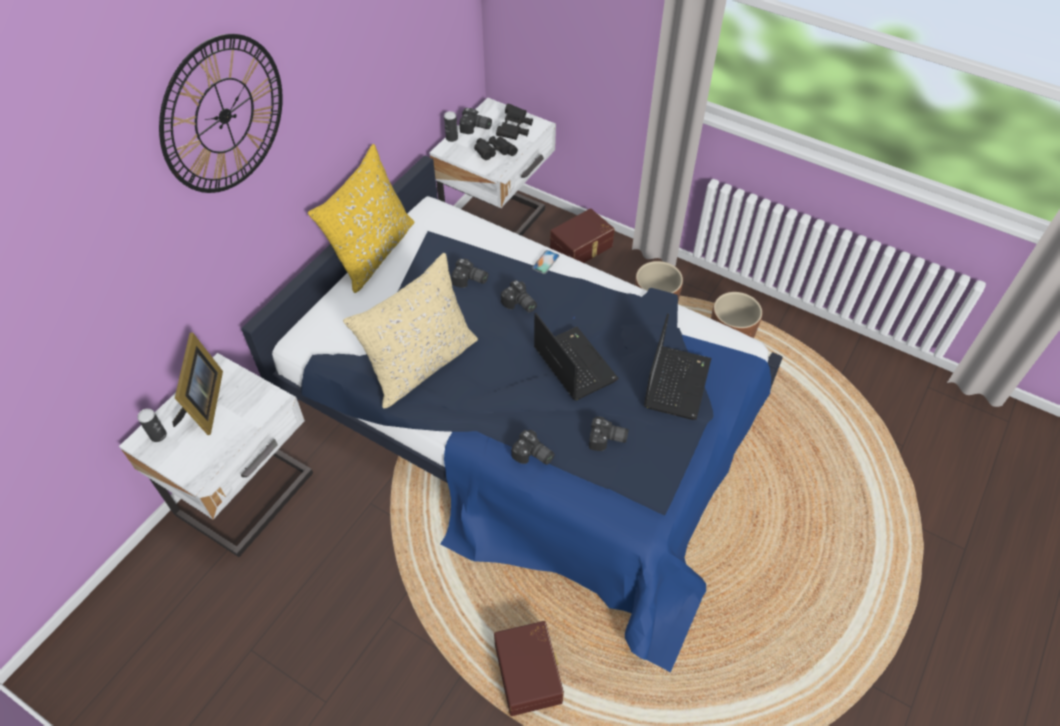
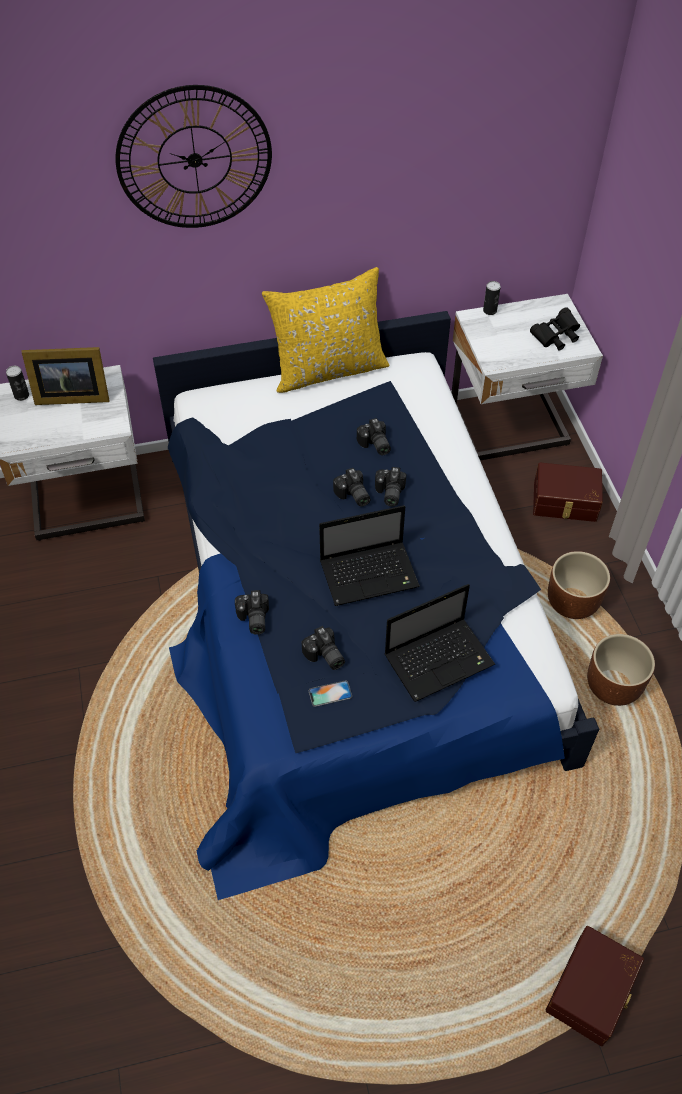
camera: 45 degrees right, 0 degrees up
picture frame [173,332,223,435] -> picture frame turned 45 degrees clockwise [21,347,109,405]
beige pillow [343,253,478,409] -> none
camera [459,108,492,134] -> camera moved to [333,468,370,507]
black binoculars [474,136,518,160] -> none
brown storage box [494,621,564,716] -> brown storage box moved to [546,926,644,1046]
phone [532,250,559,274] -> phone moved to [309,680,352,707]
laptop [534,313,619,401] -> laptop turned 60 degrees clockwise [319,505,420,606]

